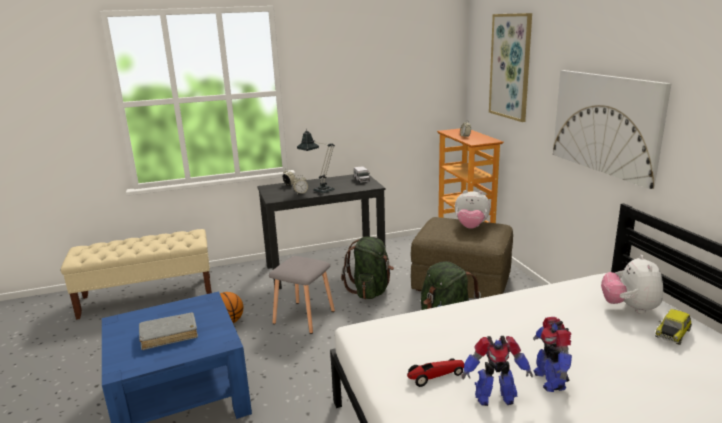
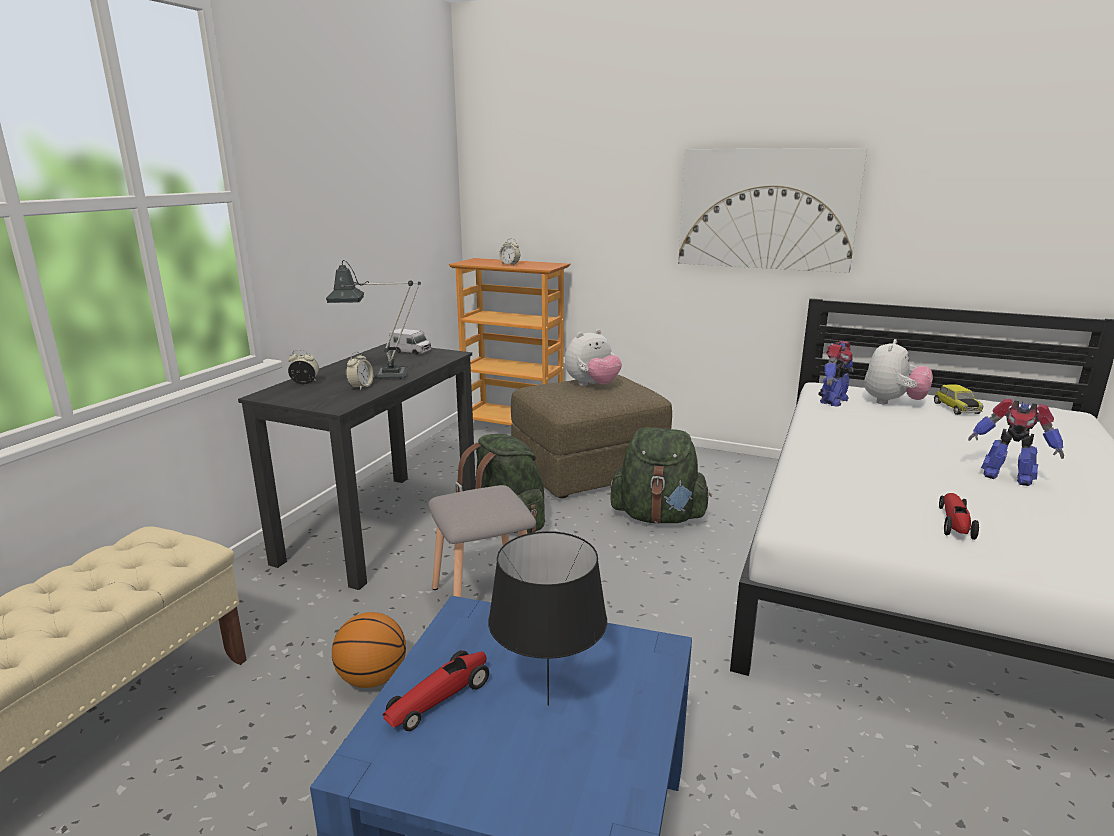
camera: 50 degrees left, 0 degrees up
grey book [139,313,198,350] -> black table lamp [488,531,607,706]
toy robot [462,336,533,406] -> toy robot moved to [818,341,853,407]
picture [489,13,532,122] -> none
plush toy [601,255,663,314] -> plush toy turned 105 degrees counterclockwise [864,339,933,404]
none -> toy car [382,650,489,731]

